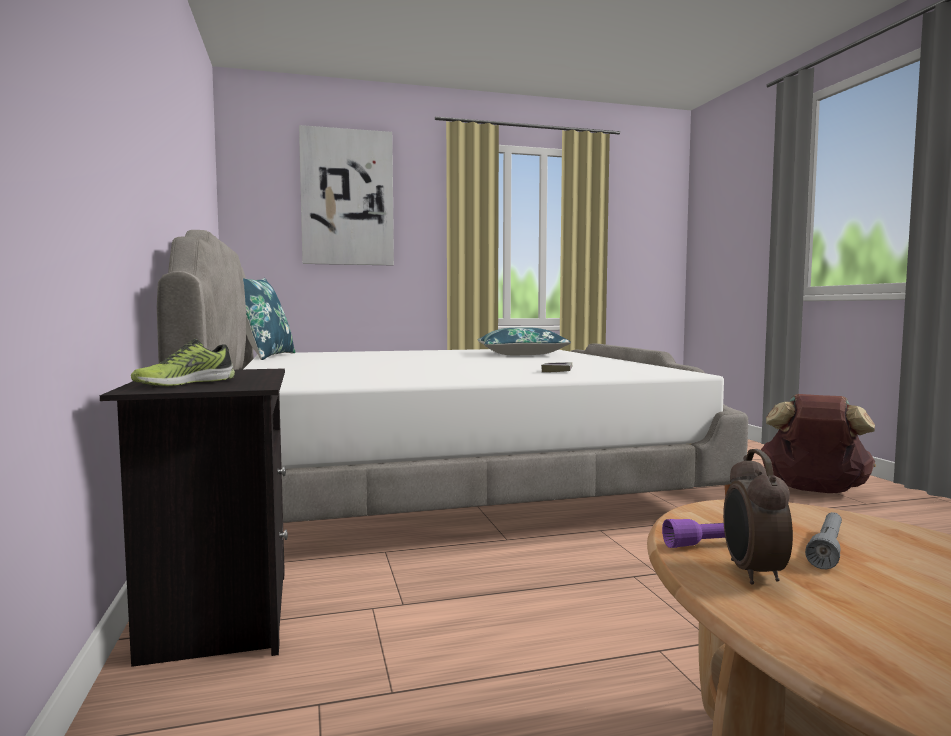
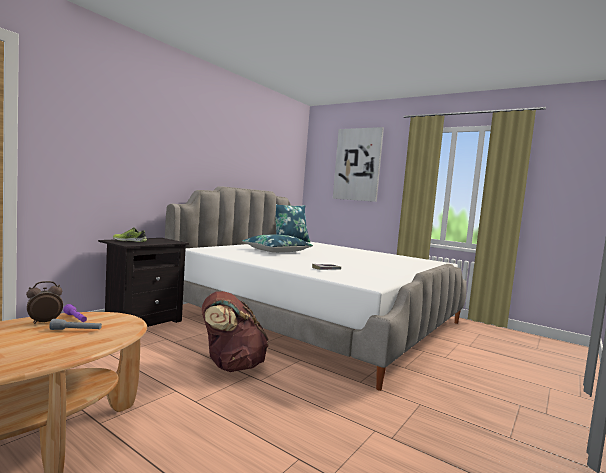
camera: 50 degrees right, 0 degrees up
blue pillow [478,327,571,355] -> blue pillow moved to [242,235,313,253]
brown backpack [761,394,876,493] -> brown backpack moved to [202,291,269,372]

